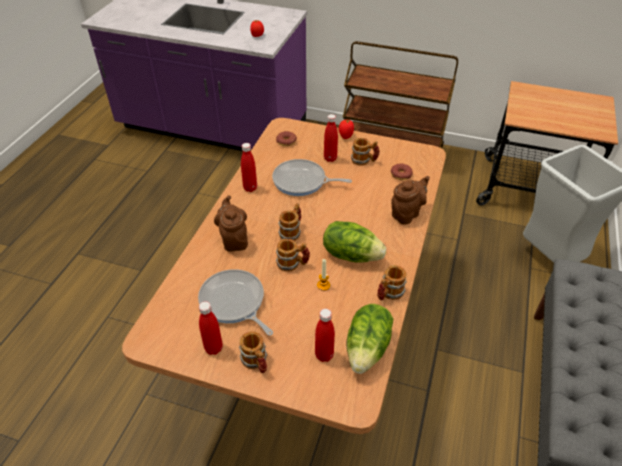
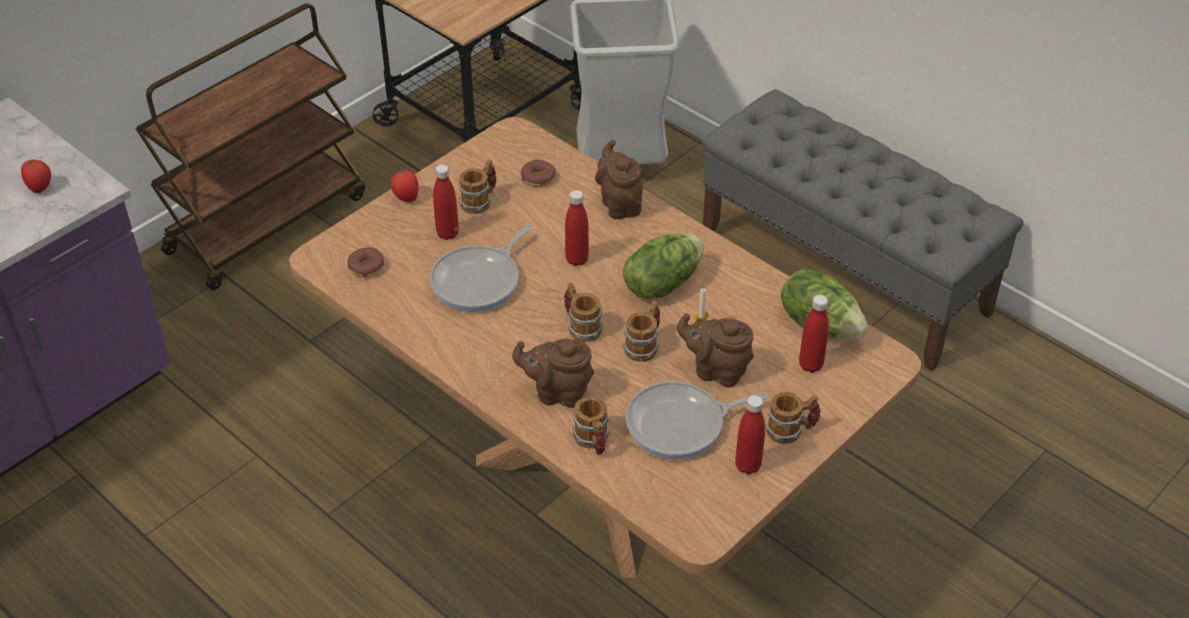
camera: 65 degrees left, 0 degrees up
red bottle [241,143,257,192] -> red bottle moved to [565,190,589,266]
mug [377,265,407,301] -> mug moved to [572,396,610,455]
none -> brown teapot [677,313,754,387]

